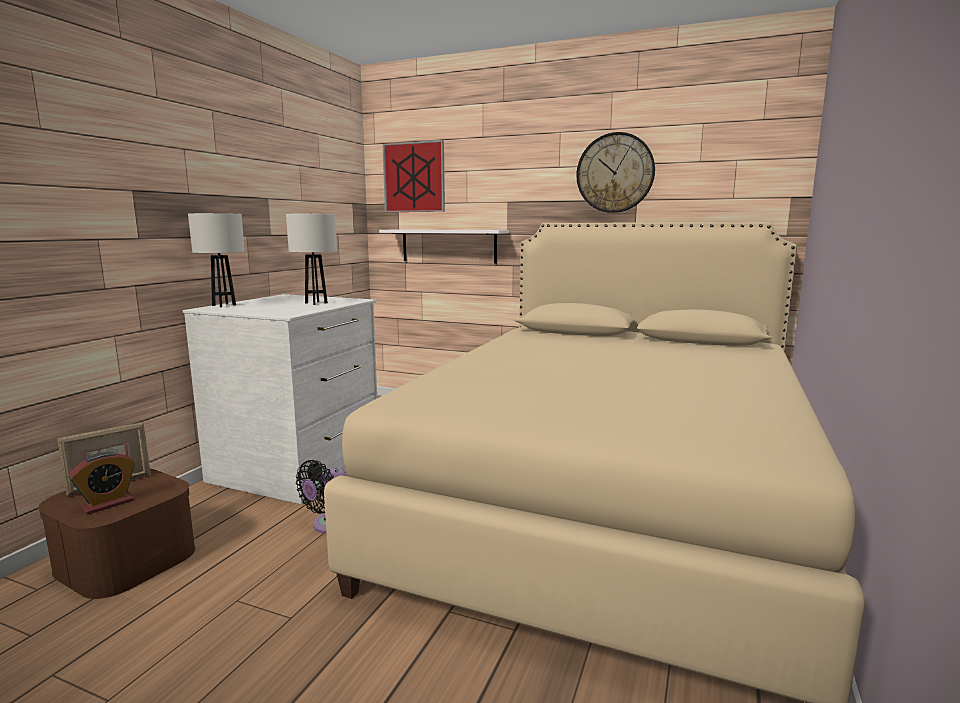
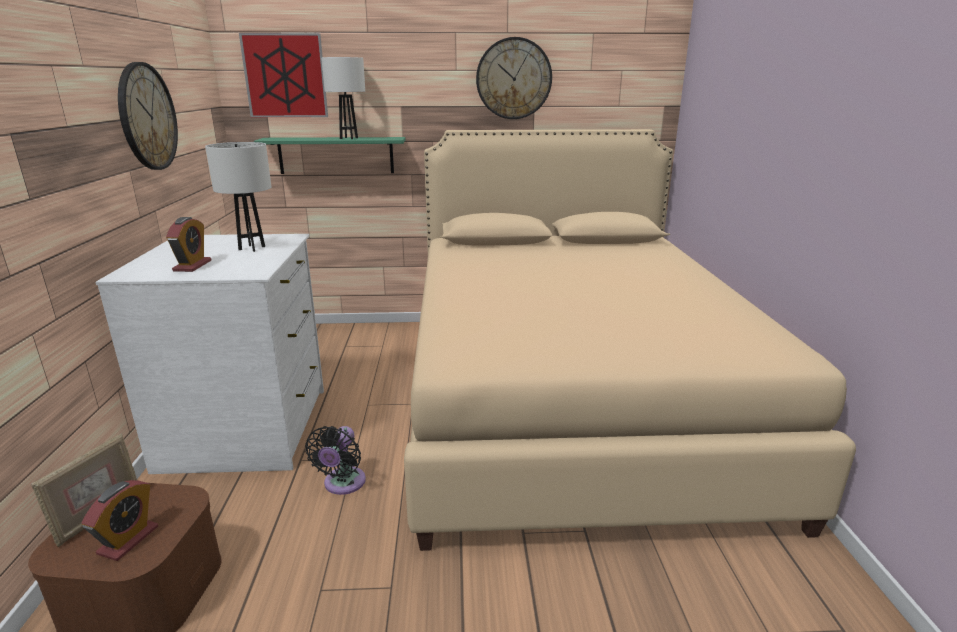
camera: 25 degrees left, 10 degrees up
white table lamp [188,213,245,307] -> white table lamp moved to [321,57,365,139]
white shelf [379,230,509,264] -> green shelf [254,137,405,174]
none -> wall clock [118,62,178,170]
none -> alarm clock [166,217,212,272]

